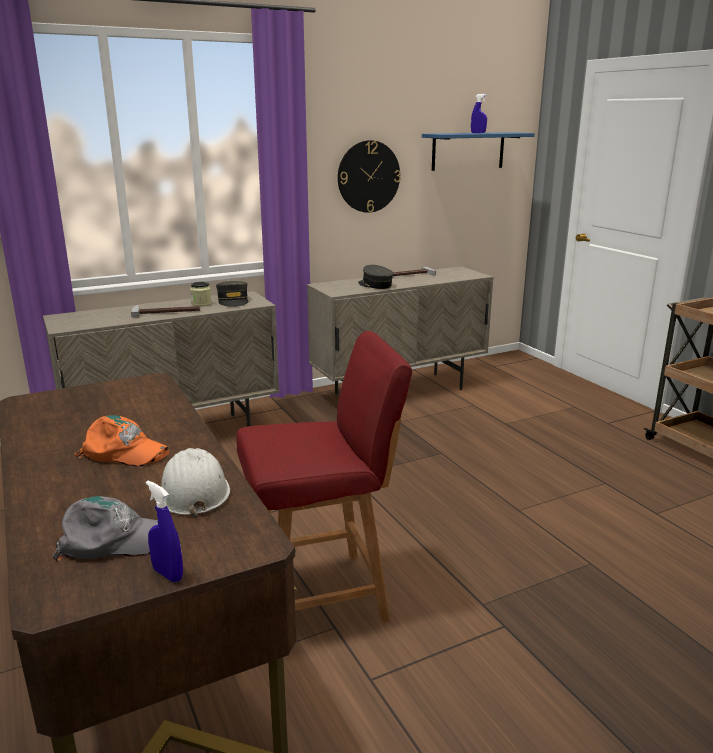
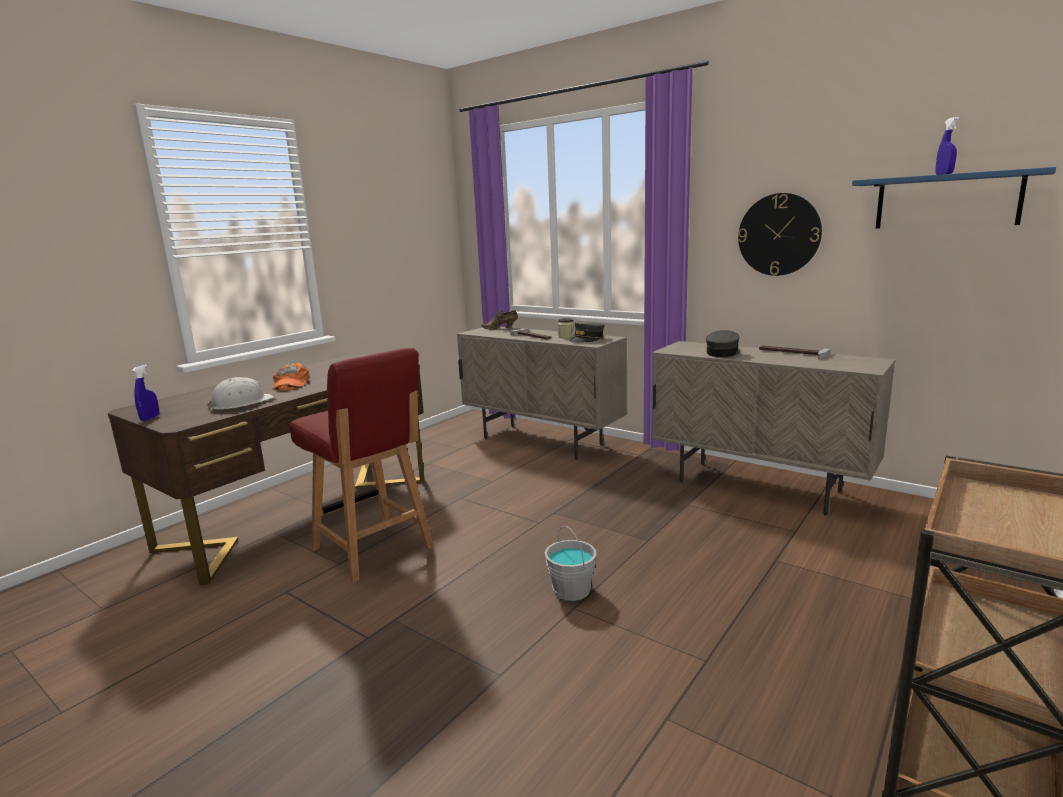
camera: 65 degrees right, 5 degrees down
grey cap [52,496,158,561] -> none
none -> brown shoe [481,310,518,329]
none -> grey bucket [544,526,596,601]

